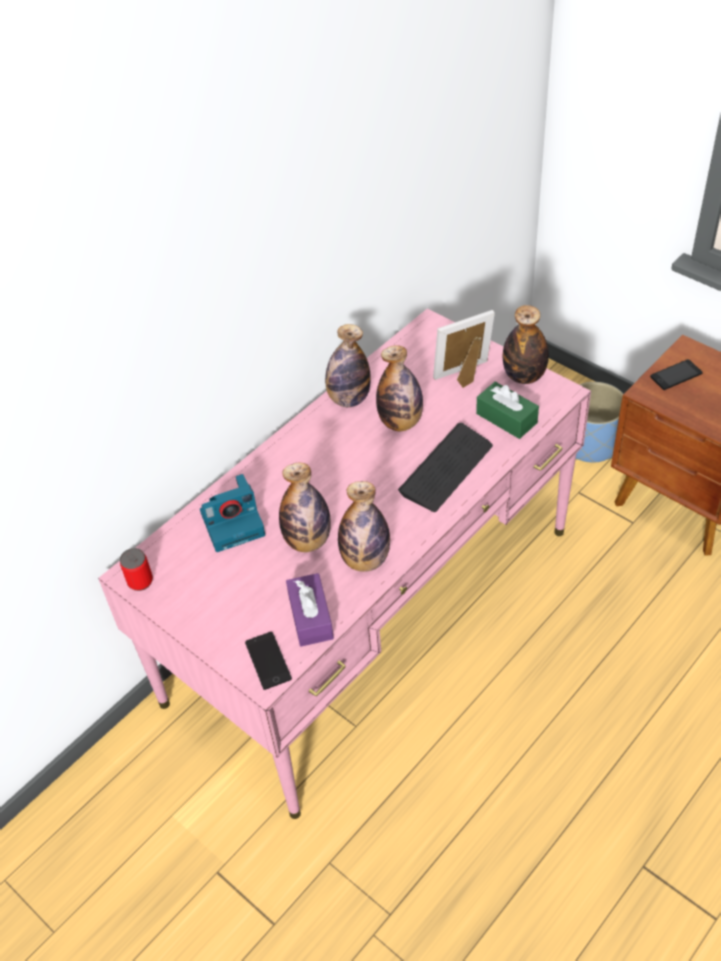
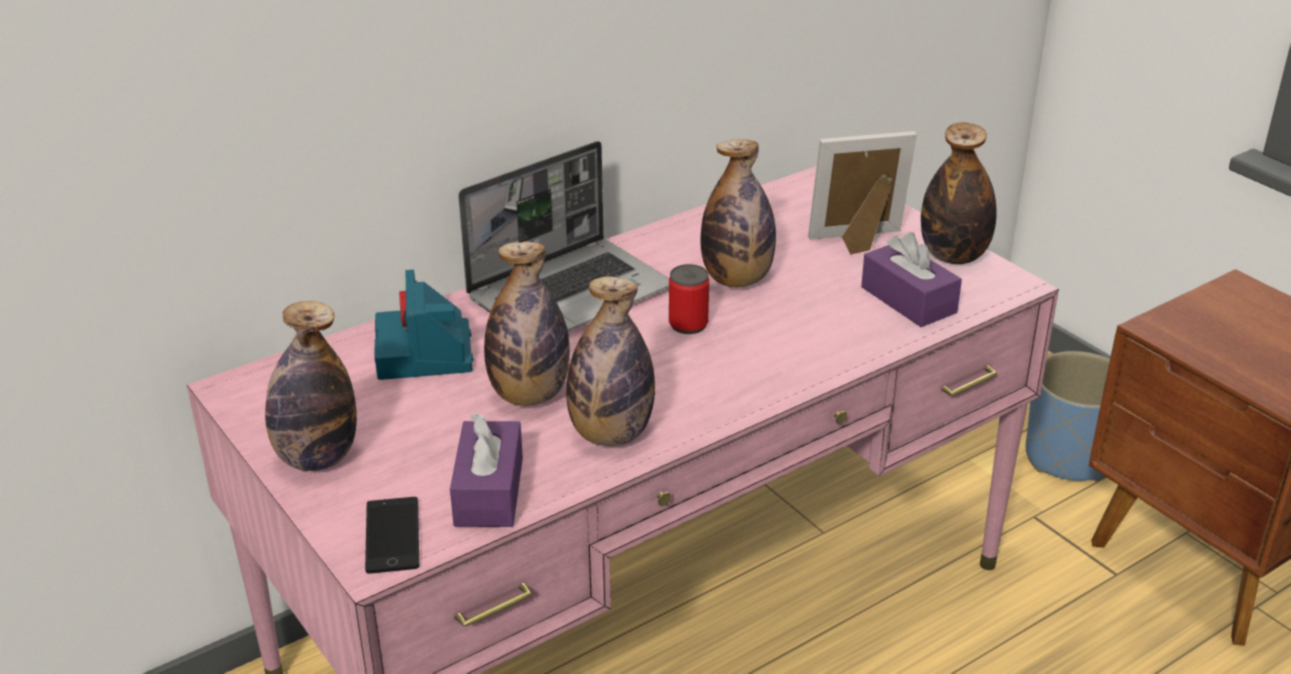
camera: 10 degrees right, 15 degrees down
can [120,548,153,591] -> can moved to [669,264,709,334]
camera [200,474,265,552] -> camera turned 90 degrees clockwise [374,270,473,380]
bottle [325,324,371,407] -> bottle moved to [265,301,357,471]
keyboard [398,423,493,512] -> none
green tissue box [476,382,539,439] -> purple tissue box [861,232,962,327]
phone [650,359,703,390] -> none
none -> laptop [458,141,669,331]

